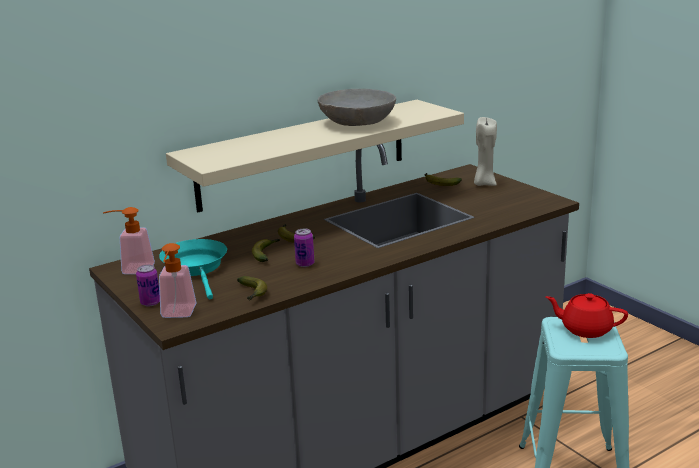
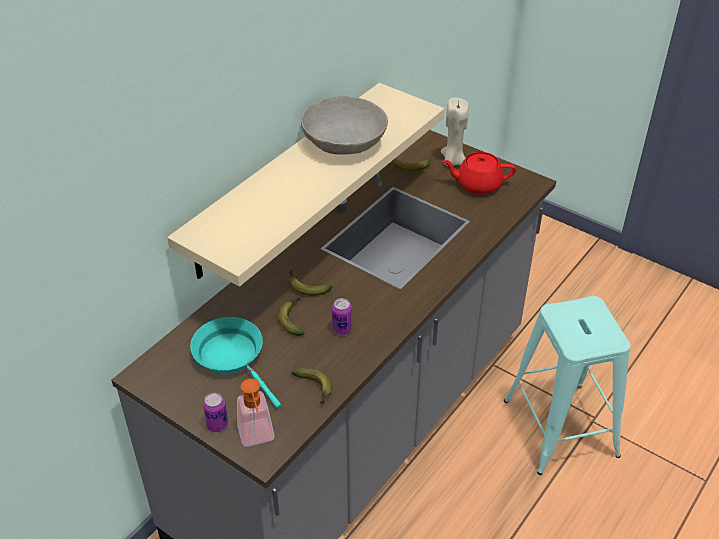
camera: 20 degrees left, 20 degrees up
soap dispenser [103,207,155,274] -> none
red teapot [546,293,628,338] -> red teapot moved to [442,152,516,194]

